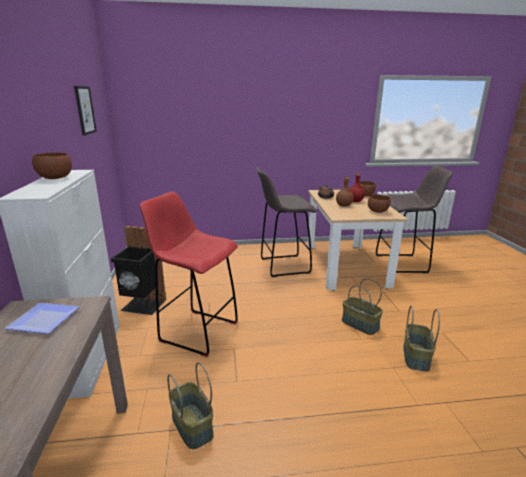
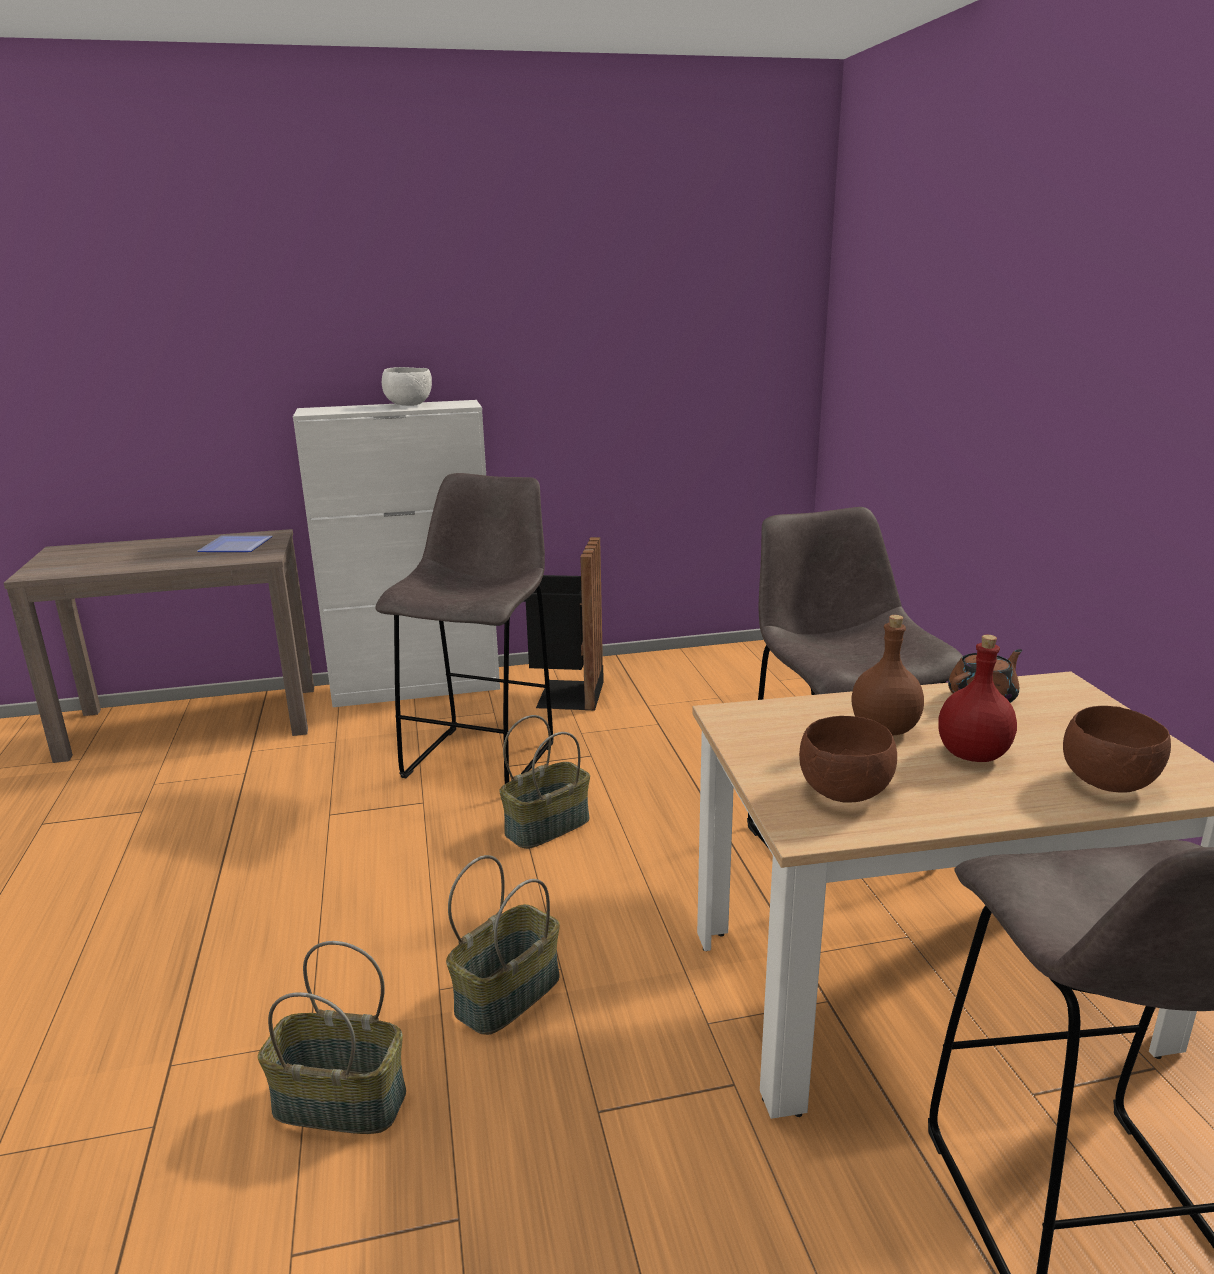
camera: 85 degrees right, 0 degrees up
brown bowl [32,152,72,179] -> white bowl [382,367,432,406]
picture [74,86,97,135] -> none
red stool [140,192,238,357] -> grey stool [375,473,554,784]
basket [167,362,213,449] -> basket moved to [499,715,590,849]

